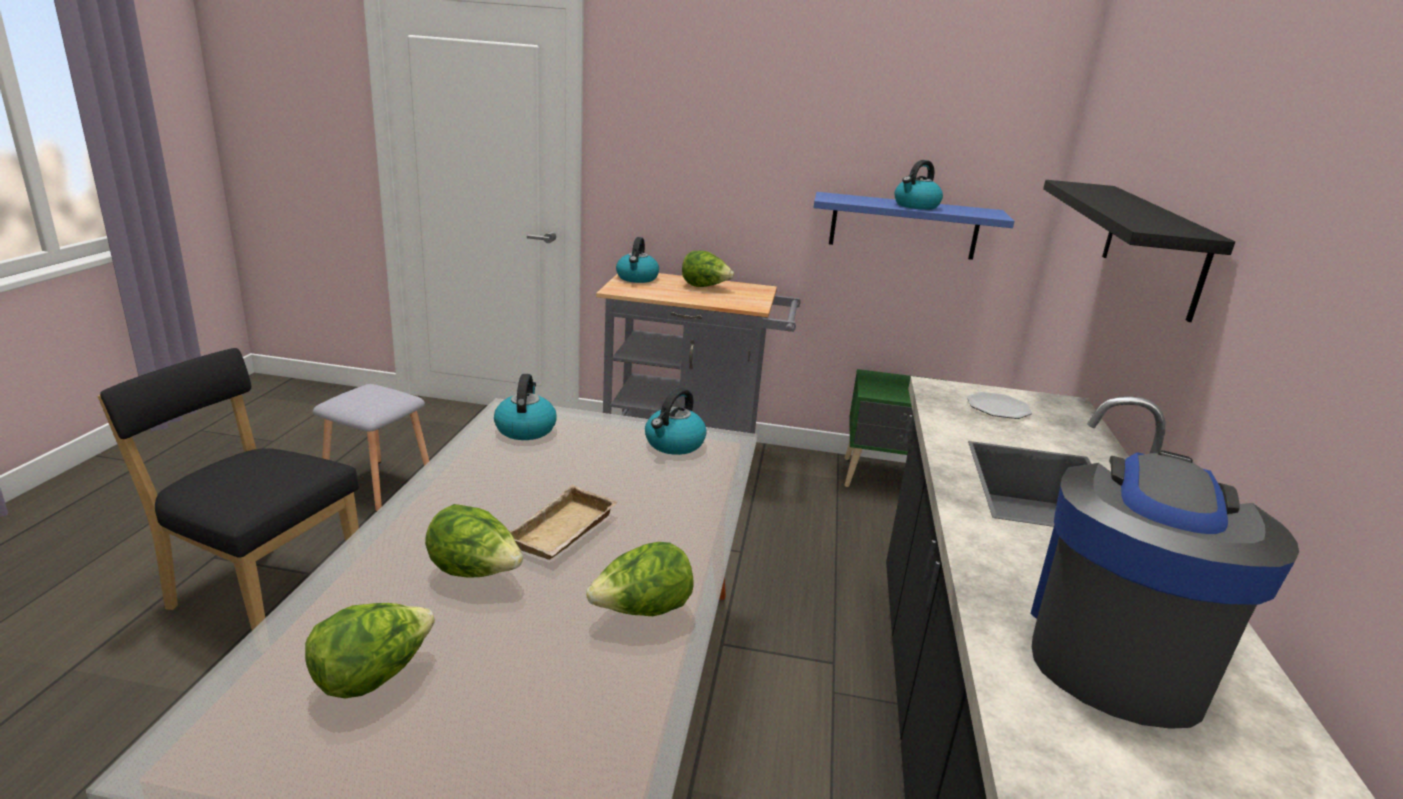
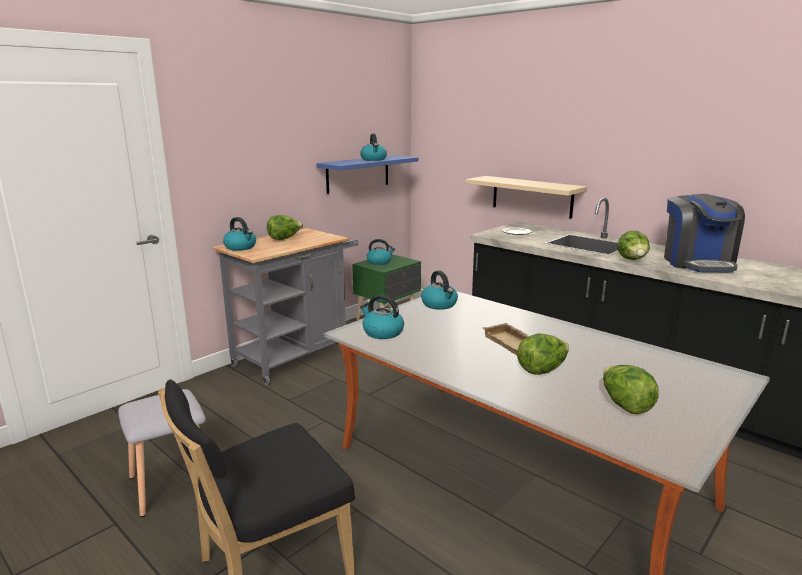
camera: 55 degrees left, 5 degrees down
lettuce [586,542,694,616] -> lettuce moved to [617,230,650,260]
coffee machine [1030,451,1299,729] -> coffee machine turned 150 degrees counterclockwise [664,194,745,272]
black shelf [1043,180,1235,322] -> none
none -> kettle [367,239,395,265]
none -> beige shelf [465,176,587,219]

